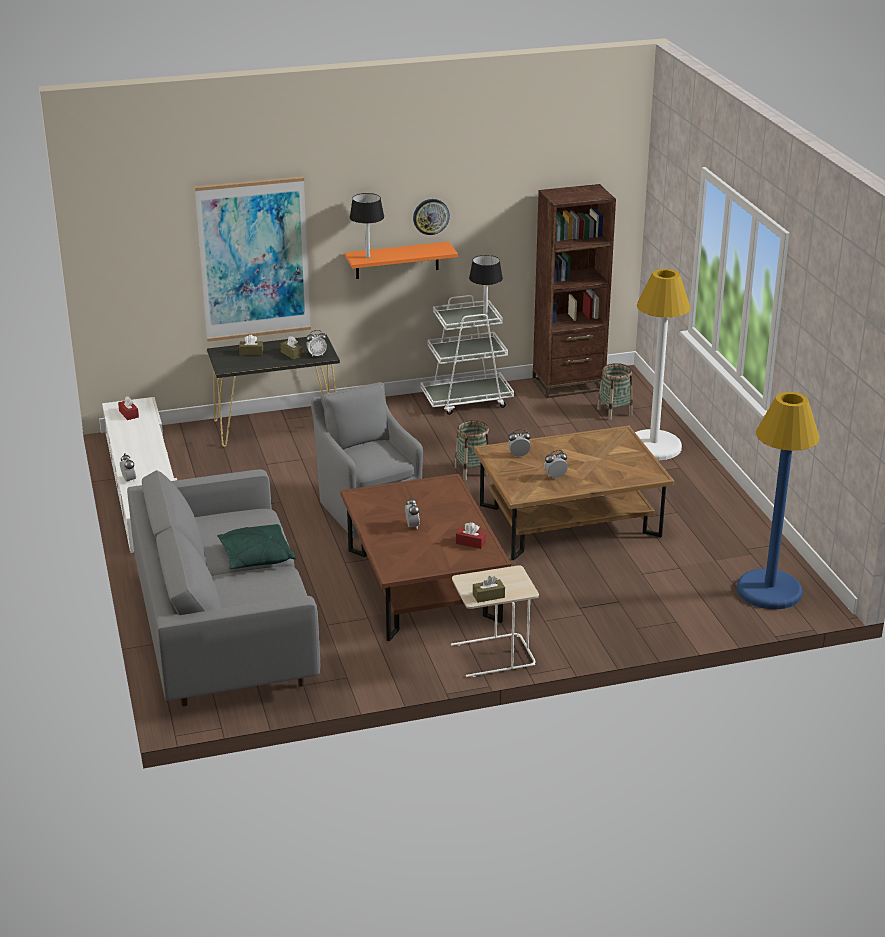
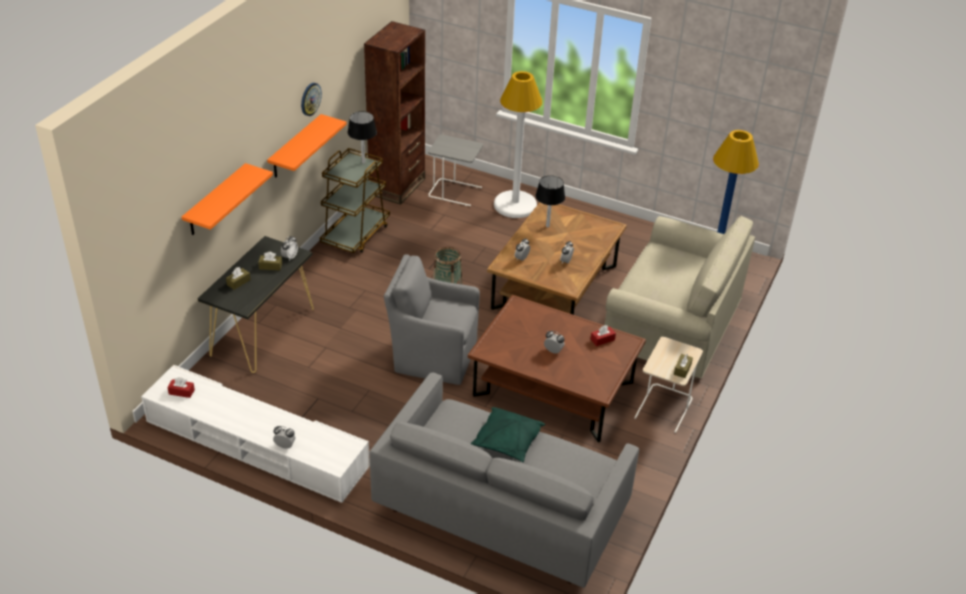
camera: 50 degrees left, 10 degrees up
picture [195,177,311,342] -> orange shelf [182,163,273,235]
black table lamp [350,193,384,258] -> black table lamp moved to [535,175,565,227]
white cart [421,295,514,415] -> brown cart [320,148,390,253]
basket [597,363,633,420] -> grey side table [428,135,483,206]
none -> beige sofa [605,216,755,380]

